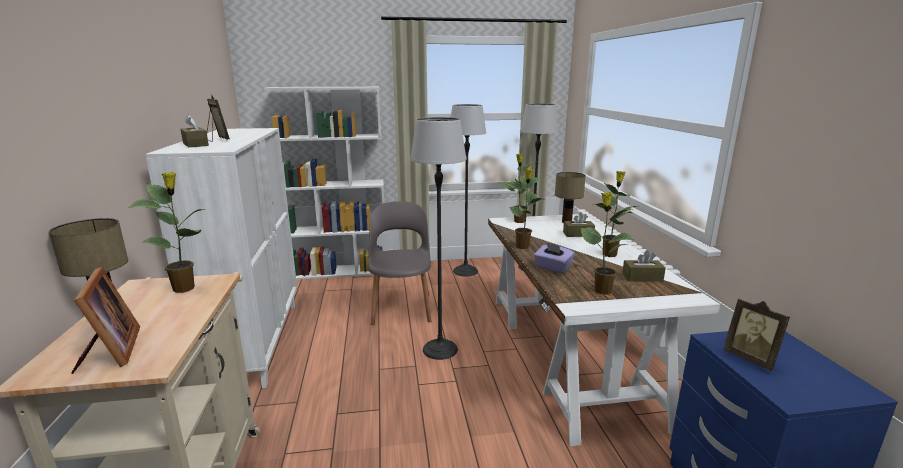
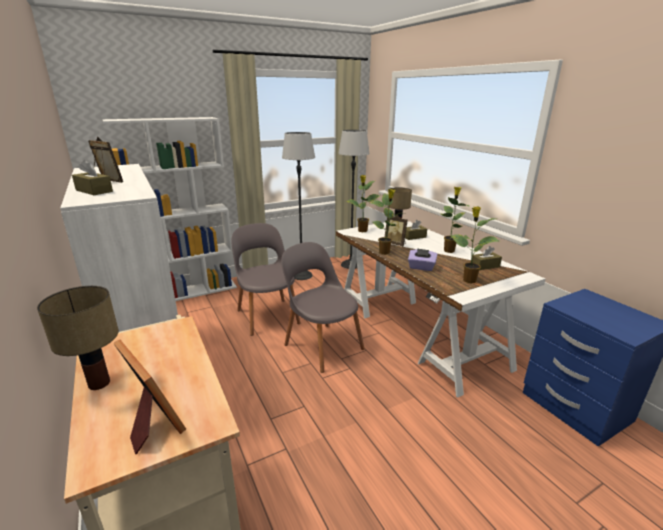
camera: 20 degrees left, 5 degrees up
potted plant [127,172,205,293] -> none
floor lamp [410,117,467,360] -> grey chair [281,242,365,373]
picture frame [723,298,790,371] -> picture frame moved to [385,215,407,246]

